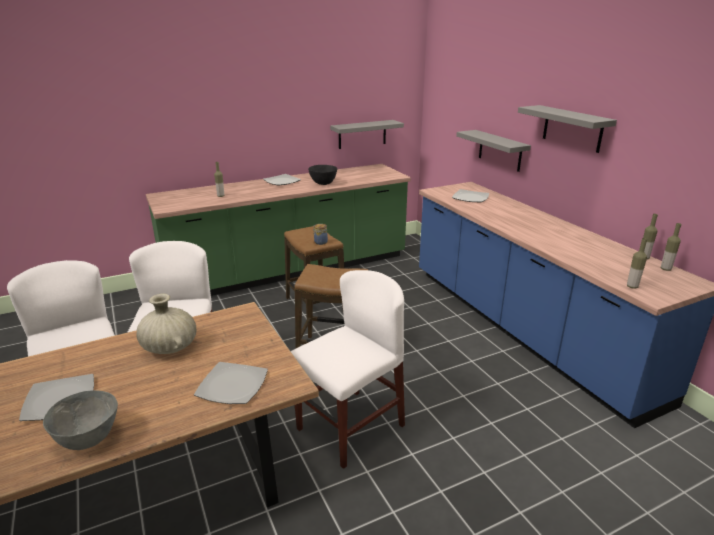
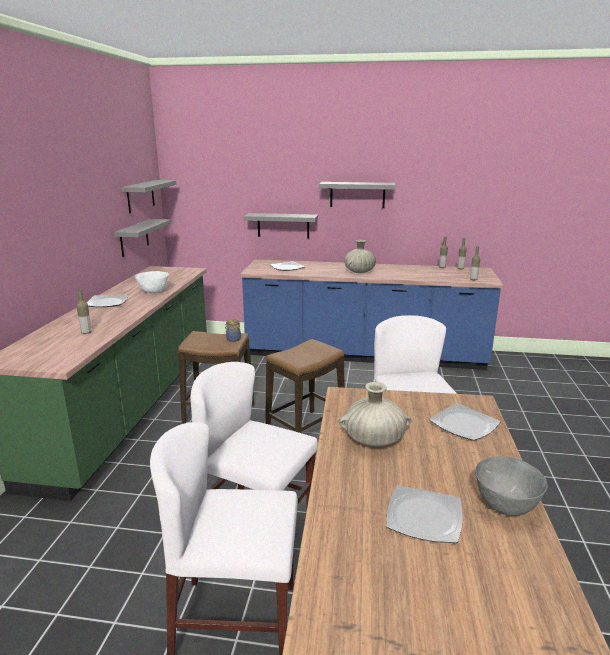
camera: 55 degrees left, 5 degrees down
black bowl [308,165,337,185] -> white bowl [135,271,169,293]
none -> grey shelf [121,180,176,213]
none -> beige vase [344,240,376,273]

